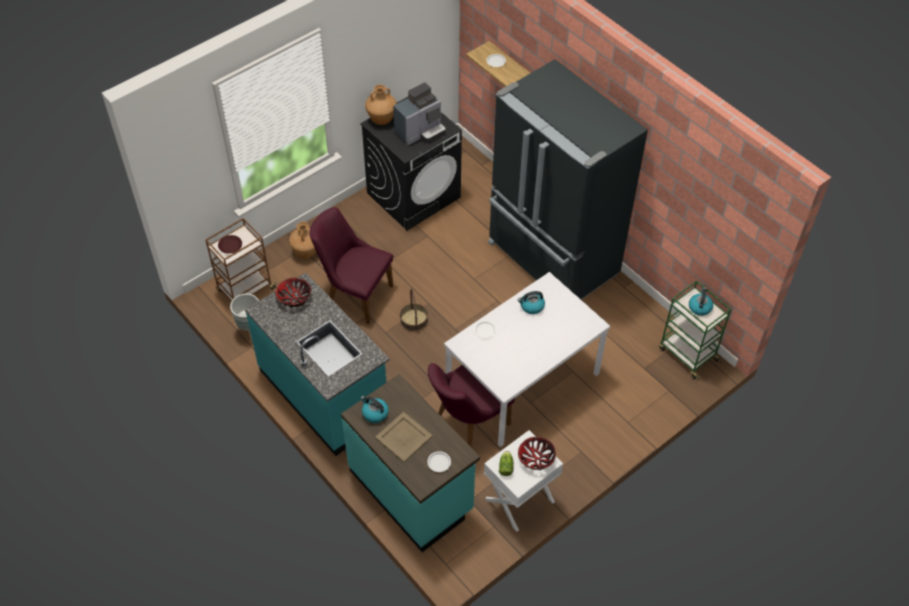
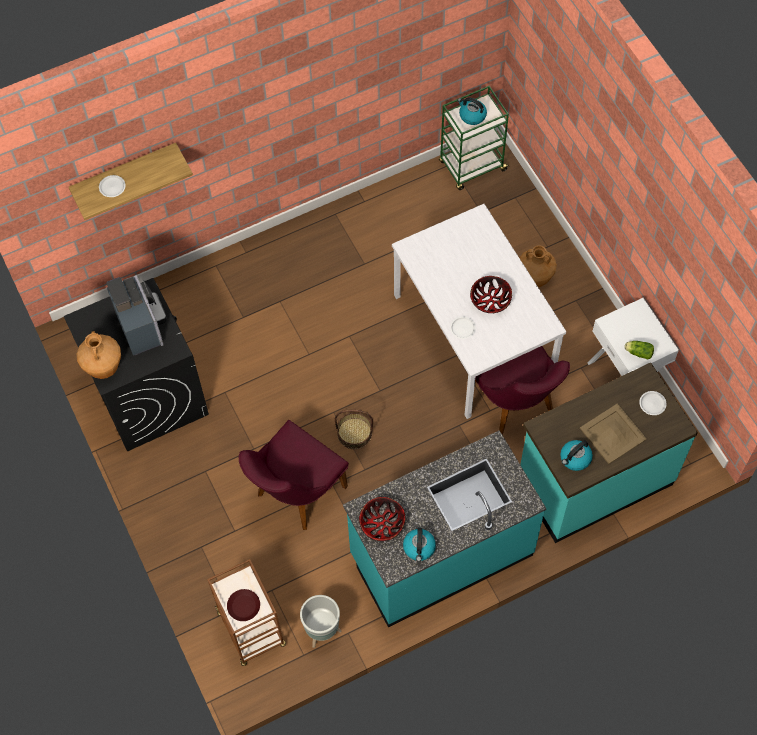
camera: 75 degrees left, 10 degrees up
brown vase [289,221,316,258] -> brown vase moved to [519,245,557,287]
black fridge [488,59,648,300] -> none
kettle [518,291,545,314] -> kettle moved to [403,527,436,562]
bowl [518,437,556,470] -> bowl moved to [470,276,512,313]

